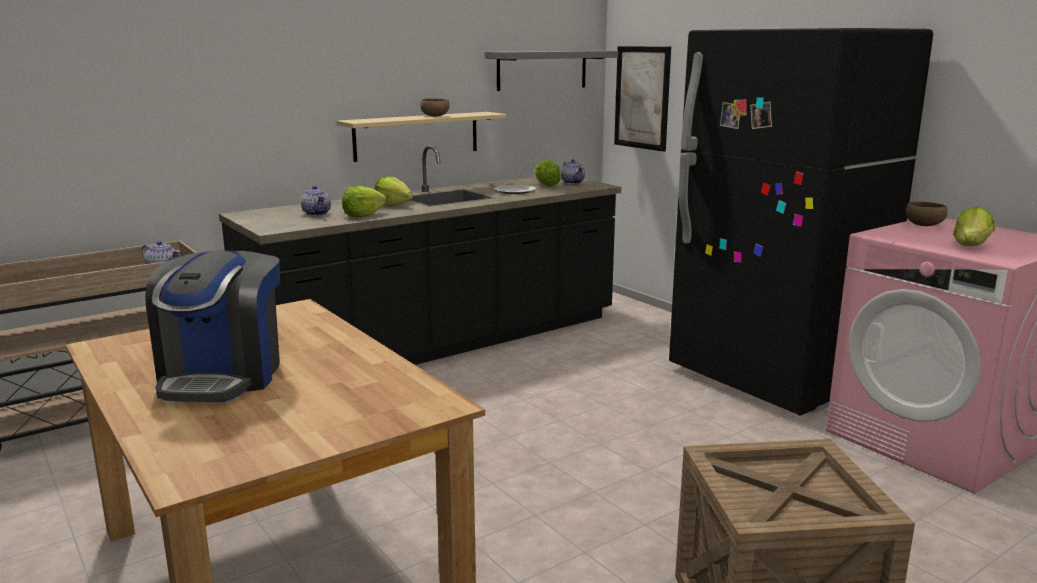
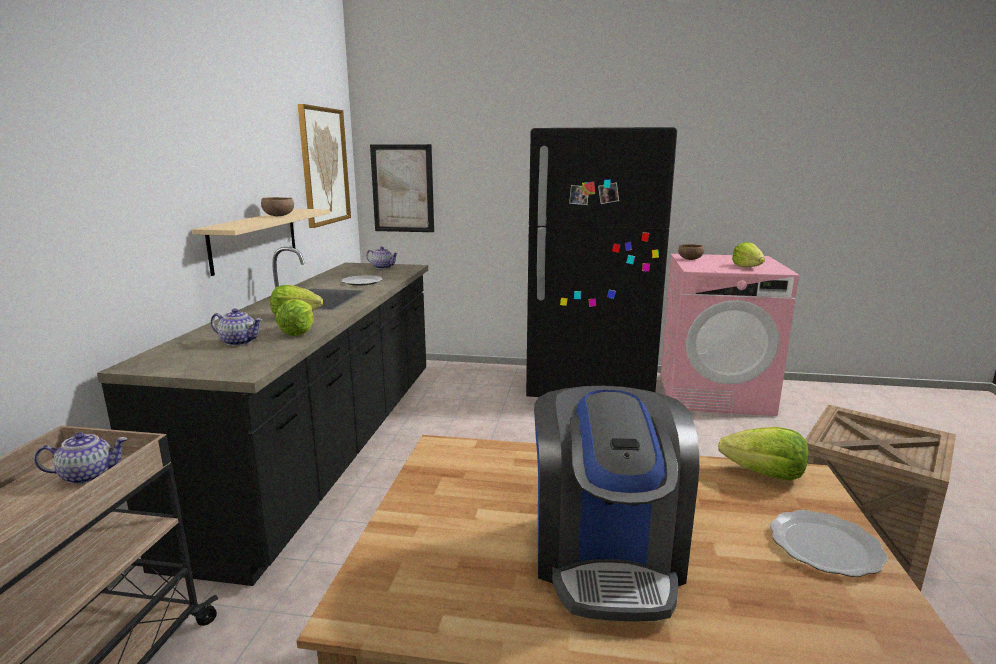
camera: 45 degrees left, 0 degrees up
coffee machine [145,251,280,402] -> coffee machine turned 45 degrees clockwise [534,386,699,621]
grey shelf [485,51,618,91] -> picture [298,104,351,228]
lettuce [535,160,561,186] -> lettuce moved to [718,427,809,481]
none -> plate [770,510,888,577]

